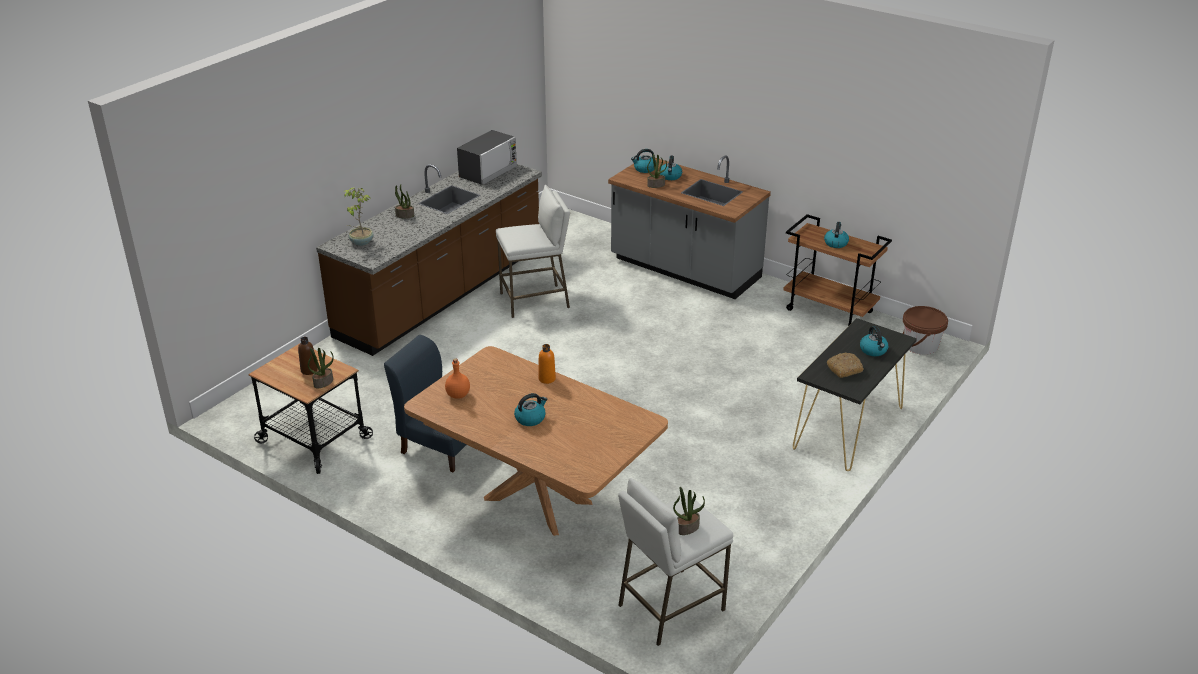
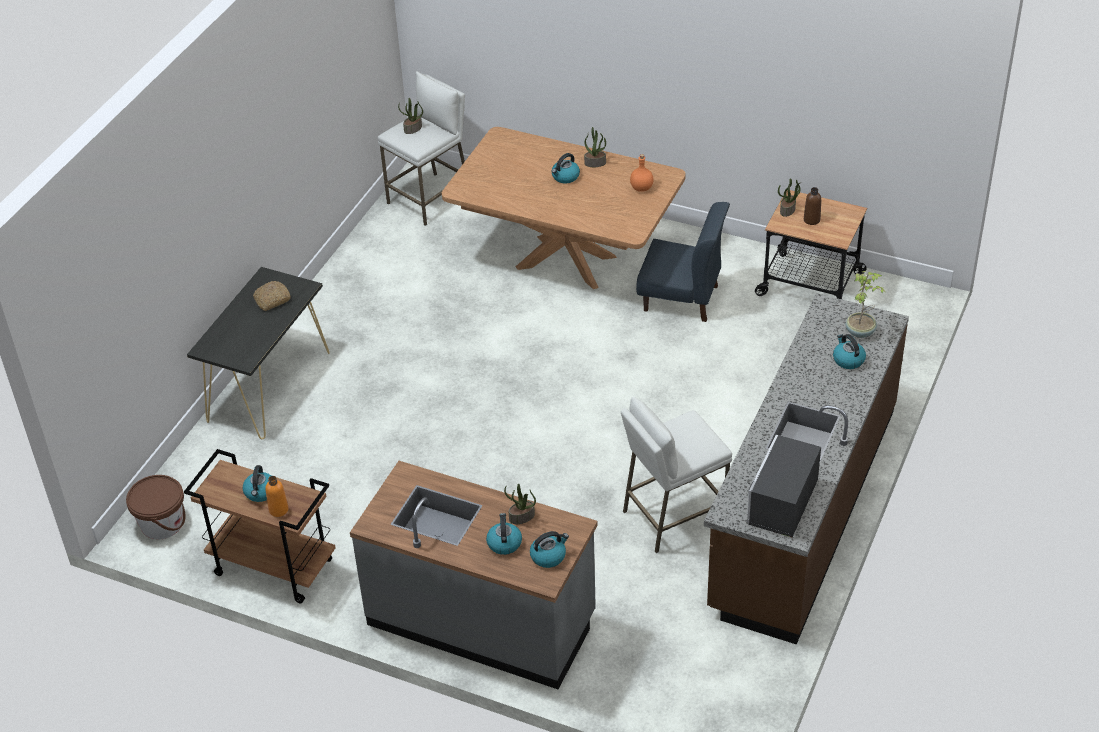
camera: 170 degrees right, 10 degrees up
potted plant [395,185,414,218] -> potted plant moved to [584,127,606,167]
orange bottle [538,344,556,384] -> orange bottle moved to [265,476,288,517]
kettle [860,326,888,356] -> kettle moved to [833,334,866,369]

